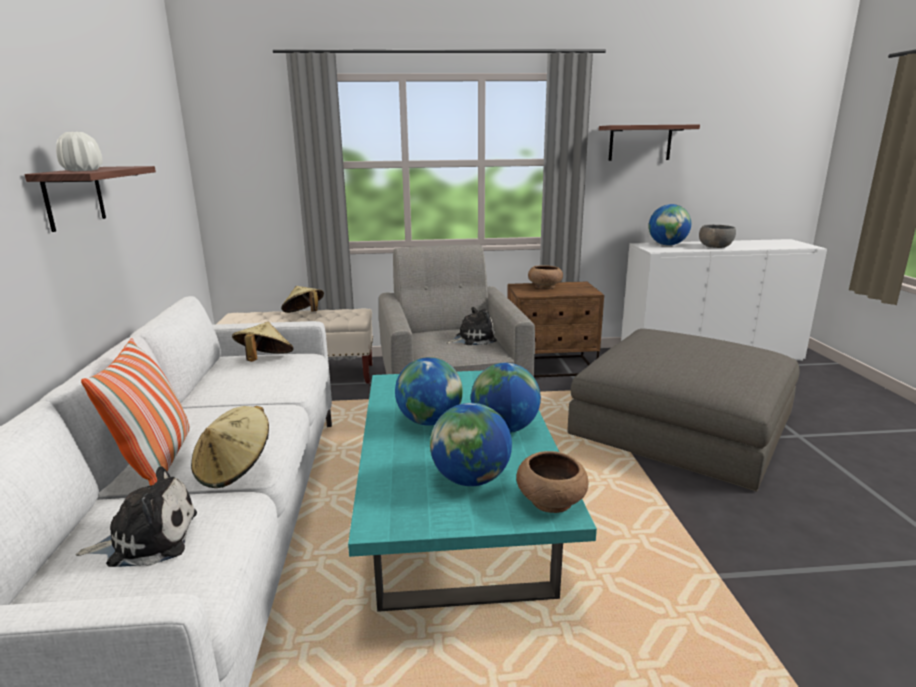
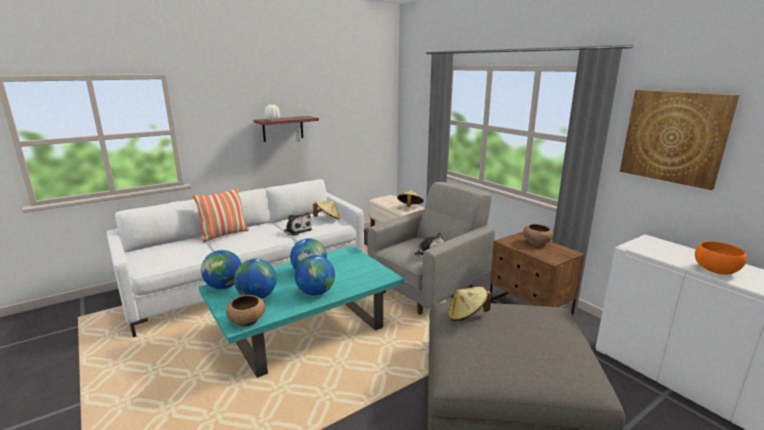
camera: 60 degrees right, 0 degrees up
plush toy [76,467,197,567] -> plush toy moved to [284,212,312,236]
beige hat [191,406,269,488] -> beige hat moved to [448,287,491,321]
shelf [599,124,700,161] -> picture [620,90,739,190]
globe [649,204,691,246] -> globe moved to [201,250,242,289]
grey bowl [699,225,736,248] -> orange bowl [695,241,747,275]

